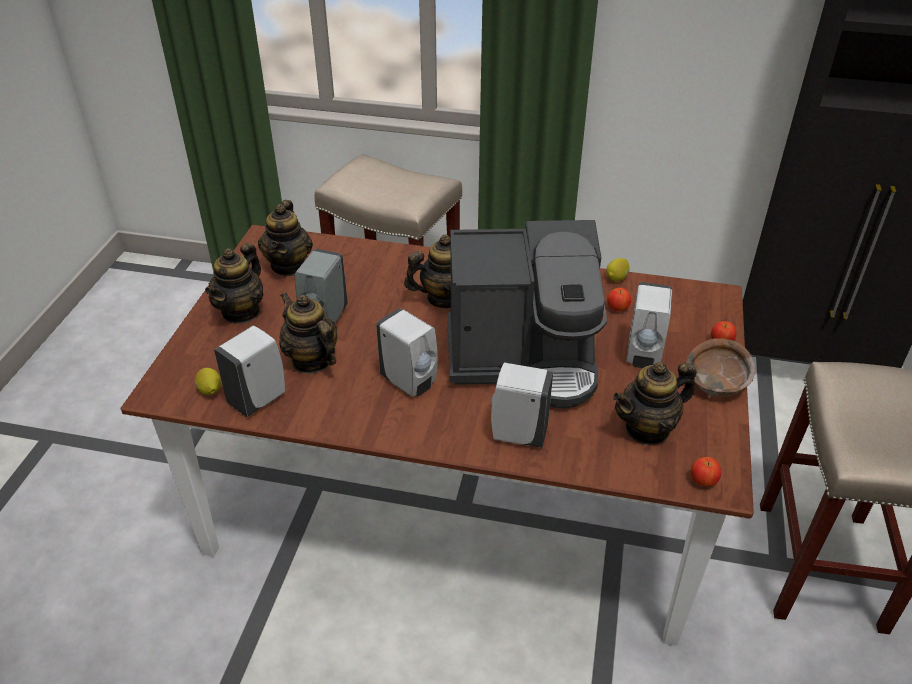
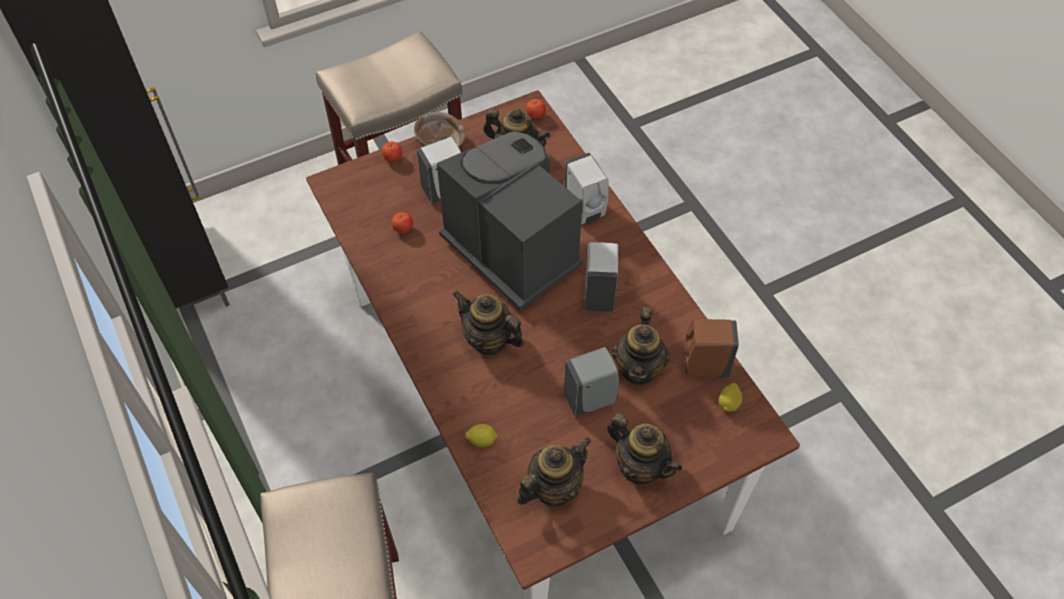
camera: 130 degrees left, 15 degrees up
teapot [205,243,264,324] -> teapot turned 60 degrees clockwise [607,413,682,484]
white soap dispenser [214,325,285,417] -> brown soap dispenser [684,319,739,378]
lemon [606,258,629,282] -> lemon moved to [465,424,498,447]

